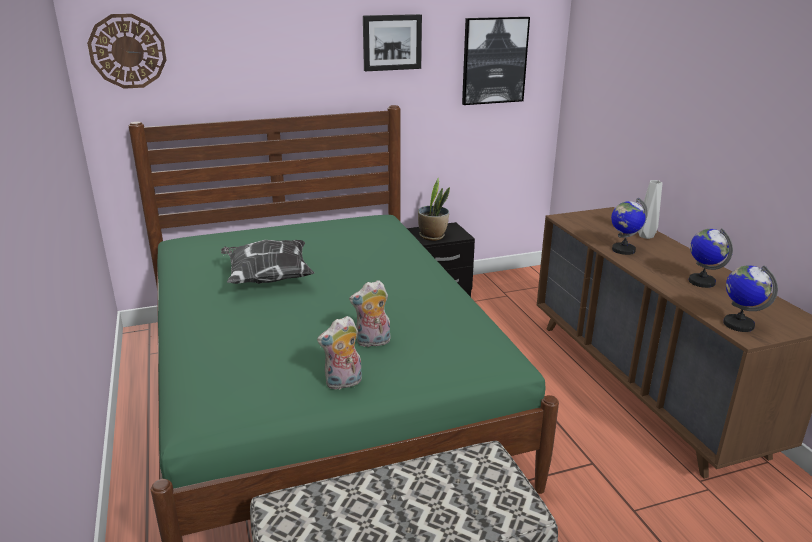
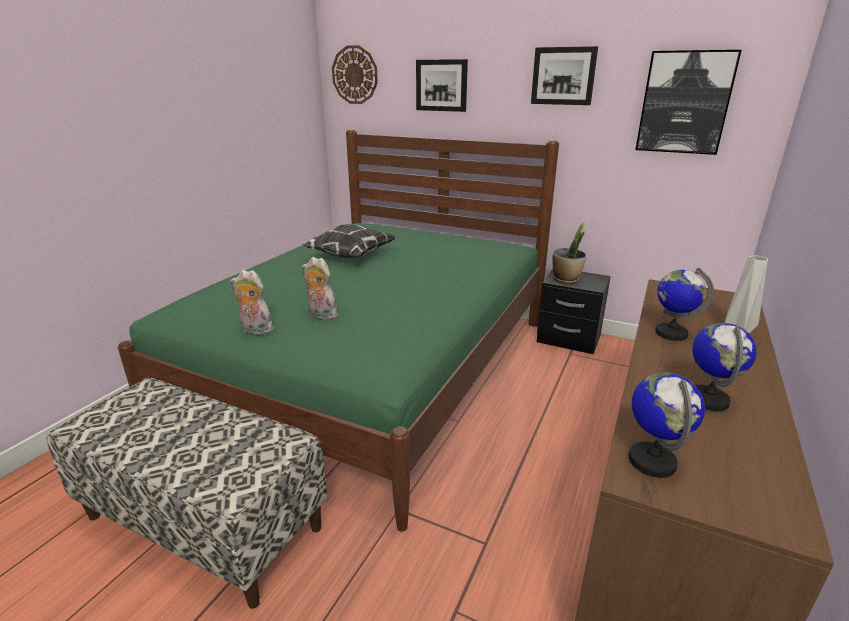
camera: 45 degrees right, 0 degrees up
none -> picture [416,59,468,112]

